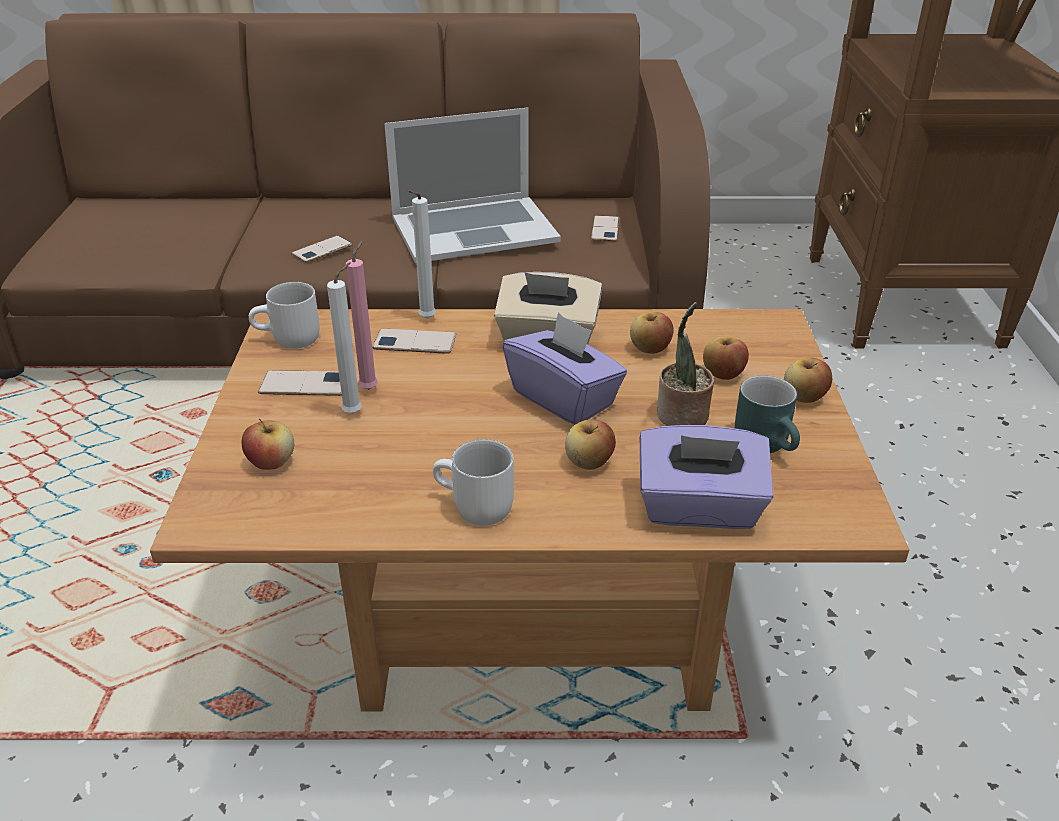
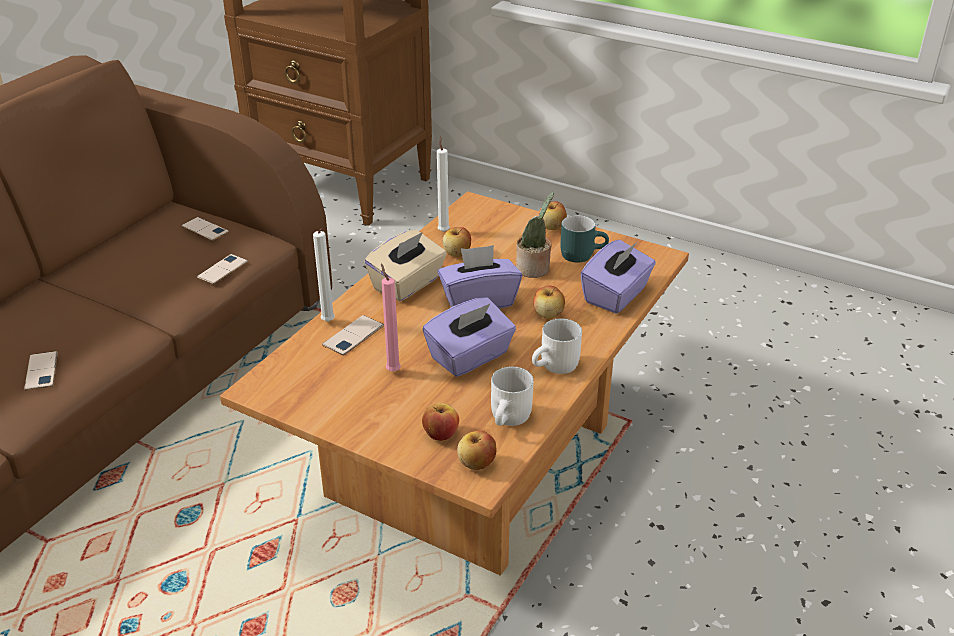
camera: 60 degrees left, 0 degrees up
white mug [249,282,319,349] -> white mug moved to [491,366,534,426]
phone [258,370,342,396] -> phone moved to [197,254,248,284]
white candle [327,262,362,414] -> white candle moved to [437,136,450,232]
laptop [384,107,561,263] -> none
apple [703,337,749,380] -> apple moved to [457,431,497,470]
none -> purple tissue box [423,297,516,377]

